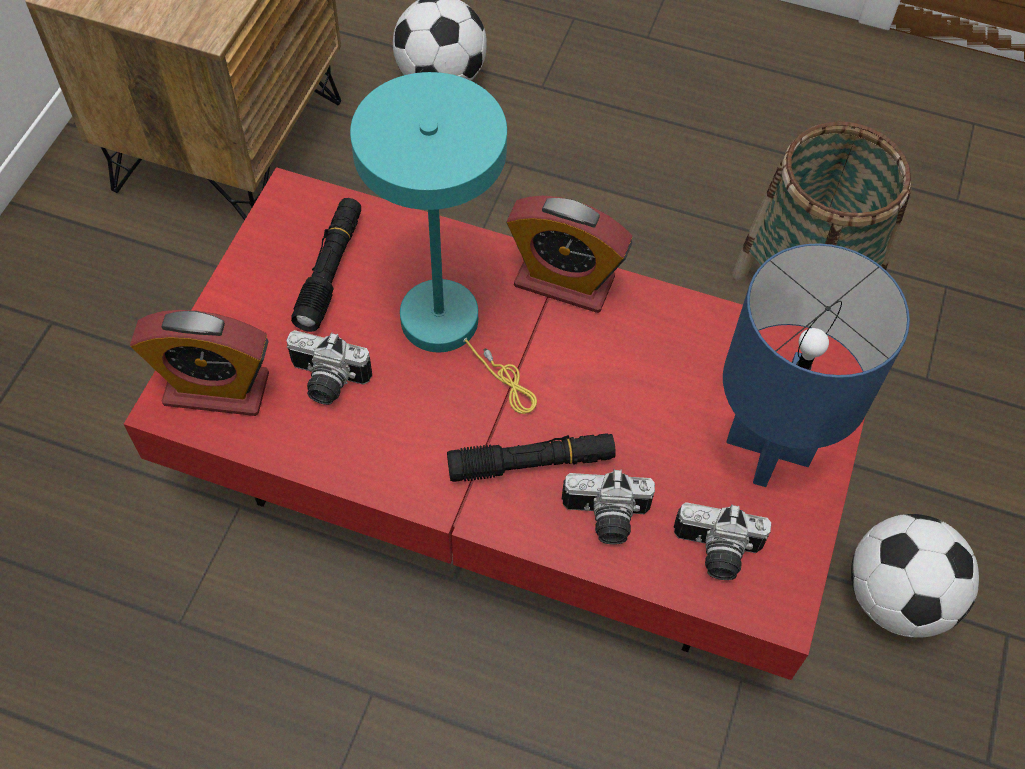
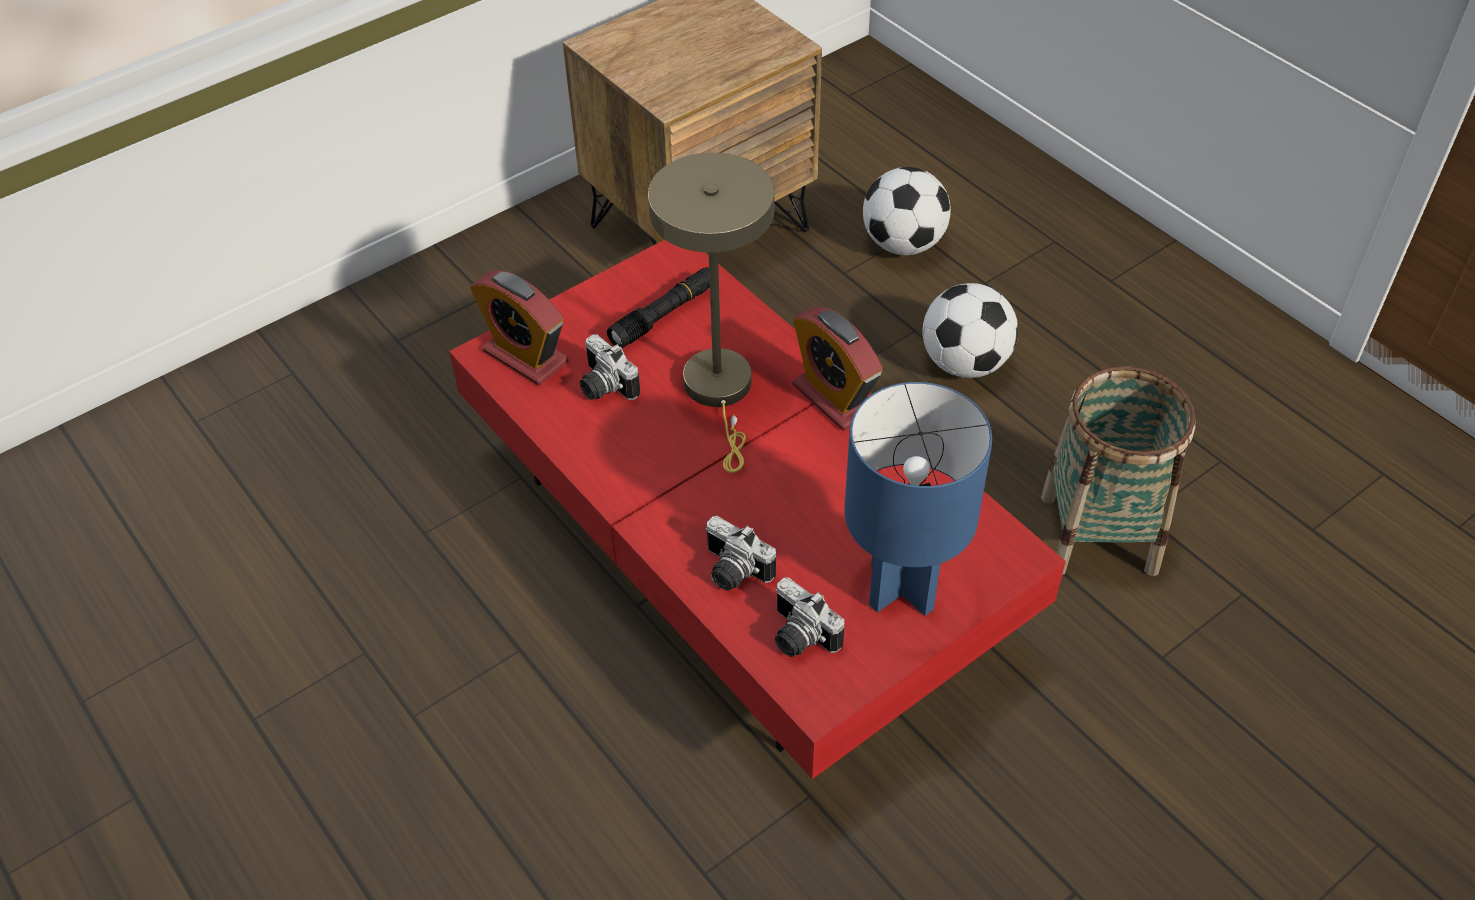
camera: 35 degrees right, 10 degrees down
turquoise table lamp [350,72,537,414] -> beige table lamp [648,152,775,473]
black flashlight [447,433,615,482] -> none
football [851,514,979,638] -> football moved to [922,283,1018,378]

